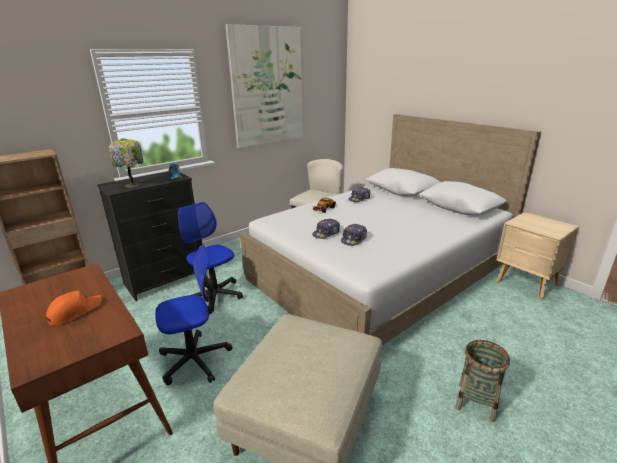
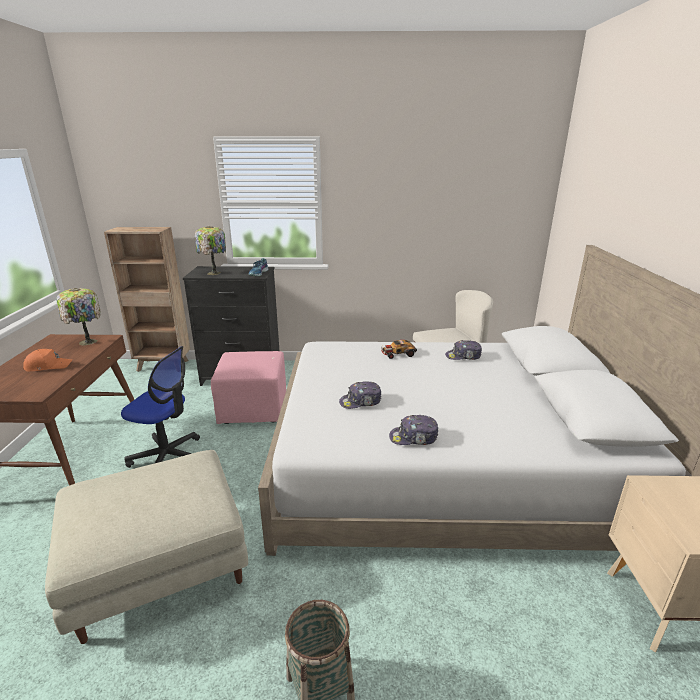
camera: 40 degrees right, 0 degrees up
office chair [178,202,243,314] -> pink ottoman [211,351,286,424]
picture [225,24,303,148] -> none
cap [312,218,340,239] -> cap moved to [389,415,438,445]
none -> table lamp [56,288,101,346]

